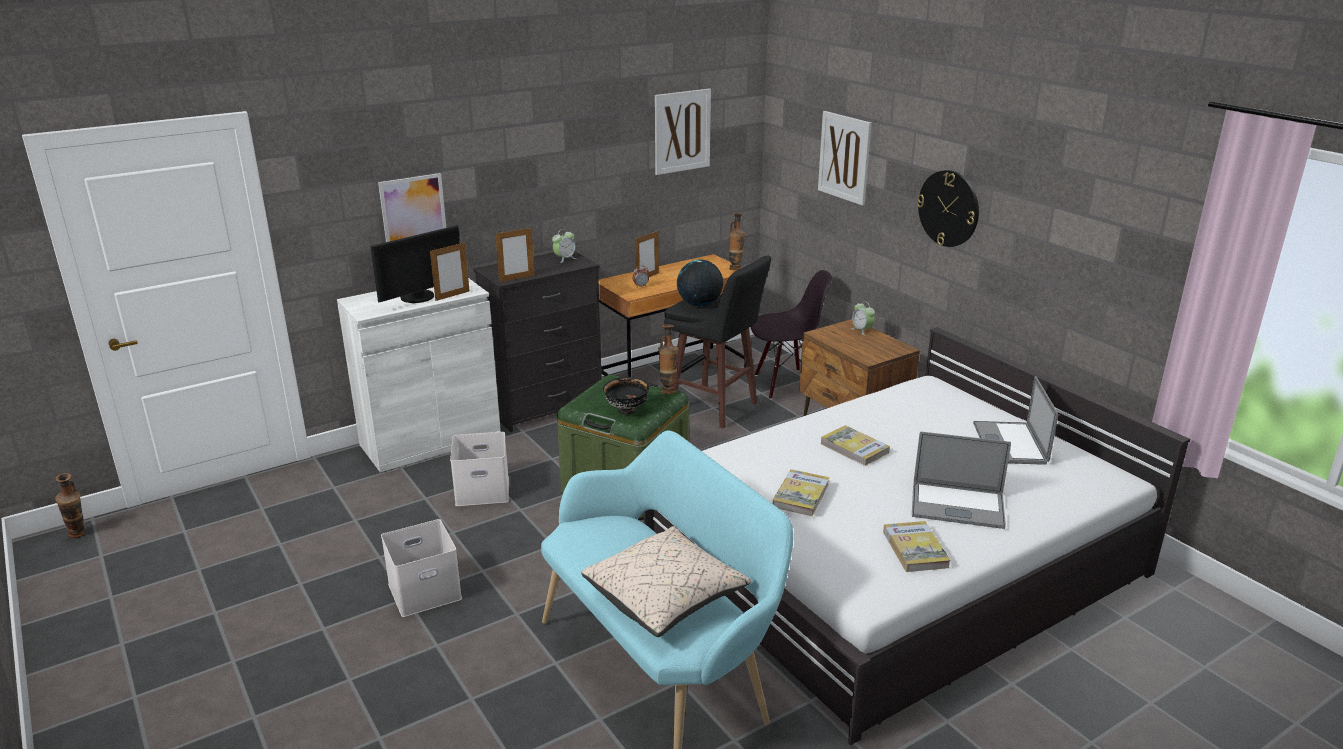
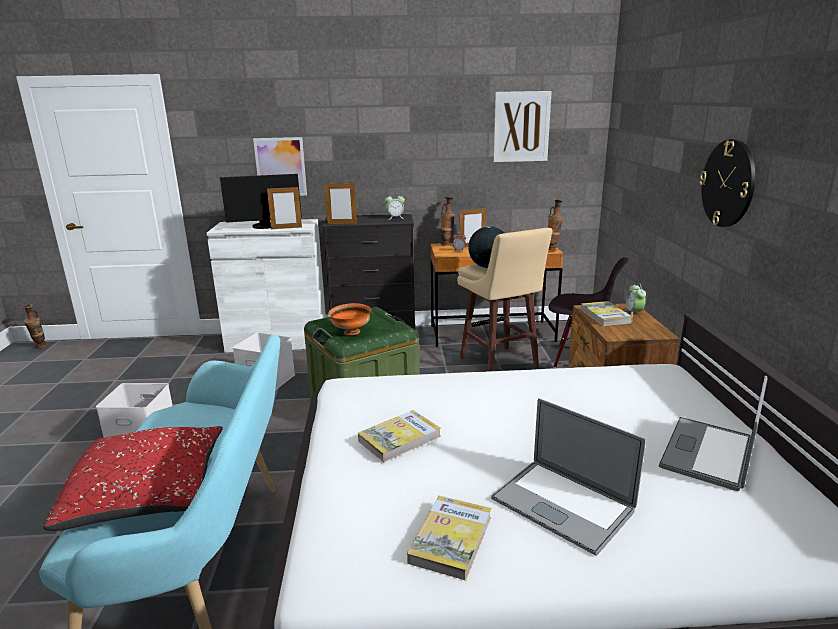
camera: 30 degrees right, 5 degrees down
beige pillow [581,526,751,637] -> red pillow [43,426,223,531]
black bowl [603,377,650,415] -> orange bowl [328,303,371,335]
vase [658,324,679,394] -> vase moved to [441,197,455,246]
black stool [664,256,771,429] -> beige stool [457,228,552,372]
picture [818,111,872,206] -> none
book [821,425,890,466] -> book moved to [580,301,633,326]

